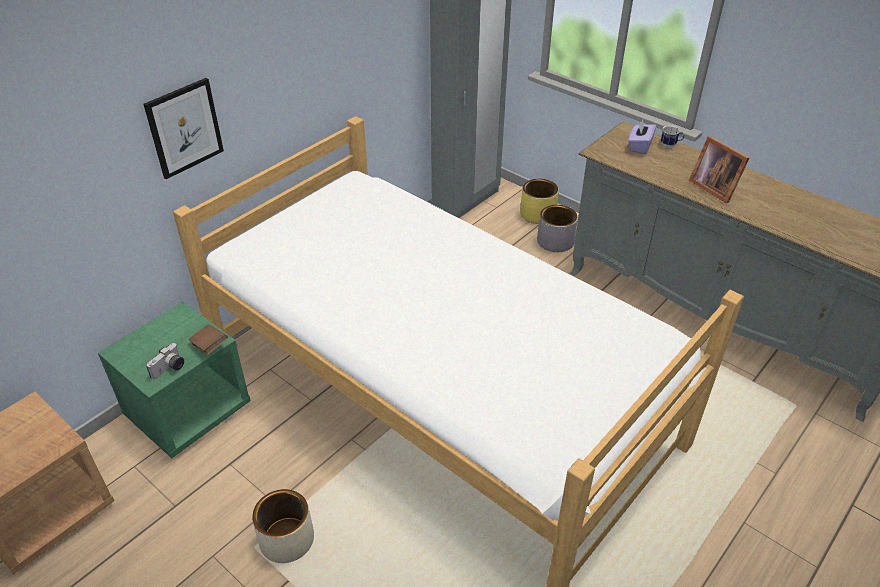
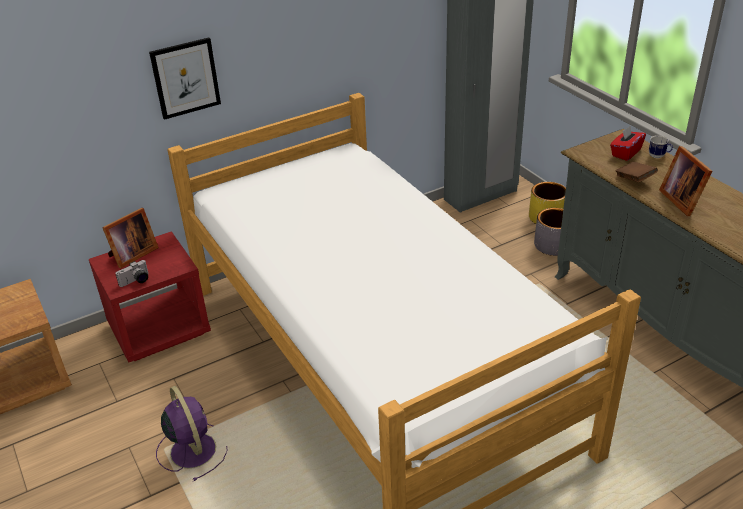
camera: 20 degrees right, 5 degrees down
green nightstand [98,302,251,458] -> red nightstand [89,231,211,363]
brown book [188,324,228,355] -> brown book moved to [615,162,658,182]
beige planter [252,489,314,563] -> purple fan [156,386,228,481]
purple tissue box [628,119,656,154] -> red tissue box [610,125,646,161]
none -> picture frame [102,208,159,268]

